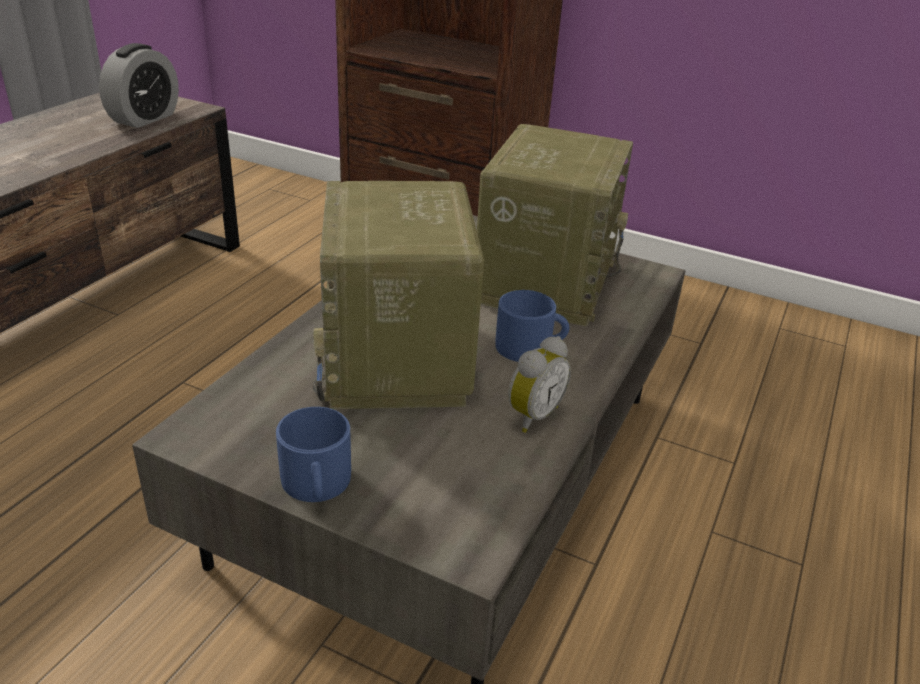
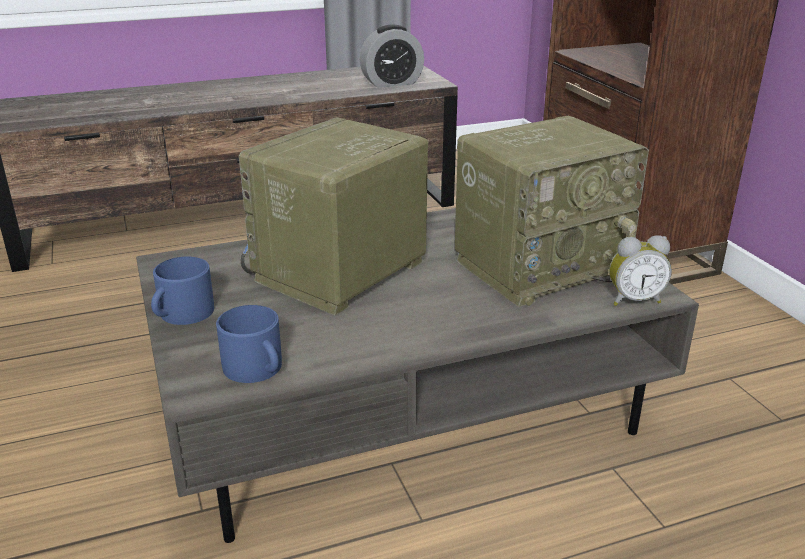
camera: 45 degrees right, 5 degrees down
blue mug [496,290,569,362] -> blue mug moved to [216,305,282,383]
alarm clock [508,336,571,433] -> alarm clock moved to [609,235,672,306]

